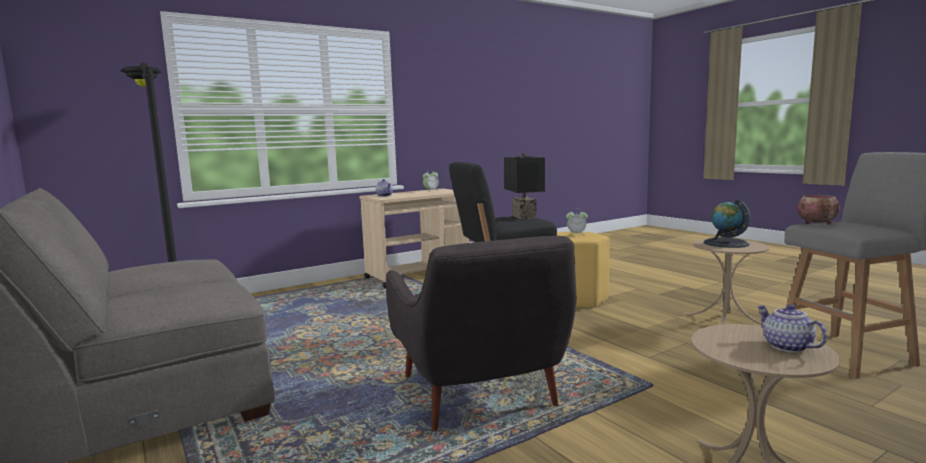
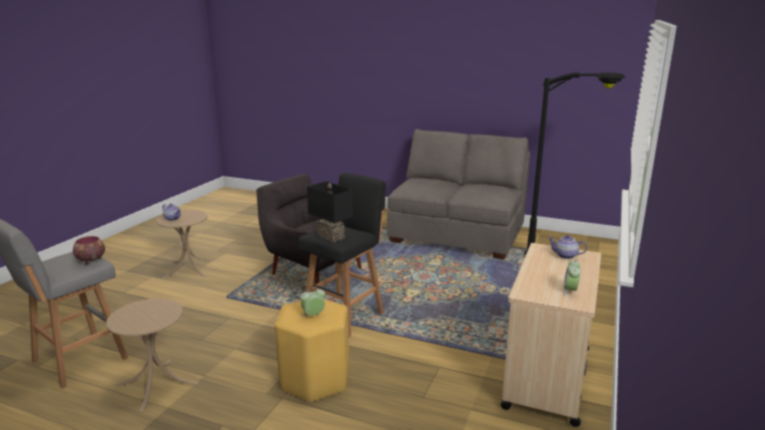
camera: 145 degrees right, 10 degrees up
globe [704,199,751,248] -> none

